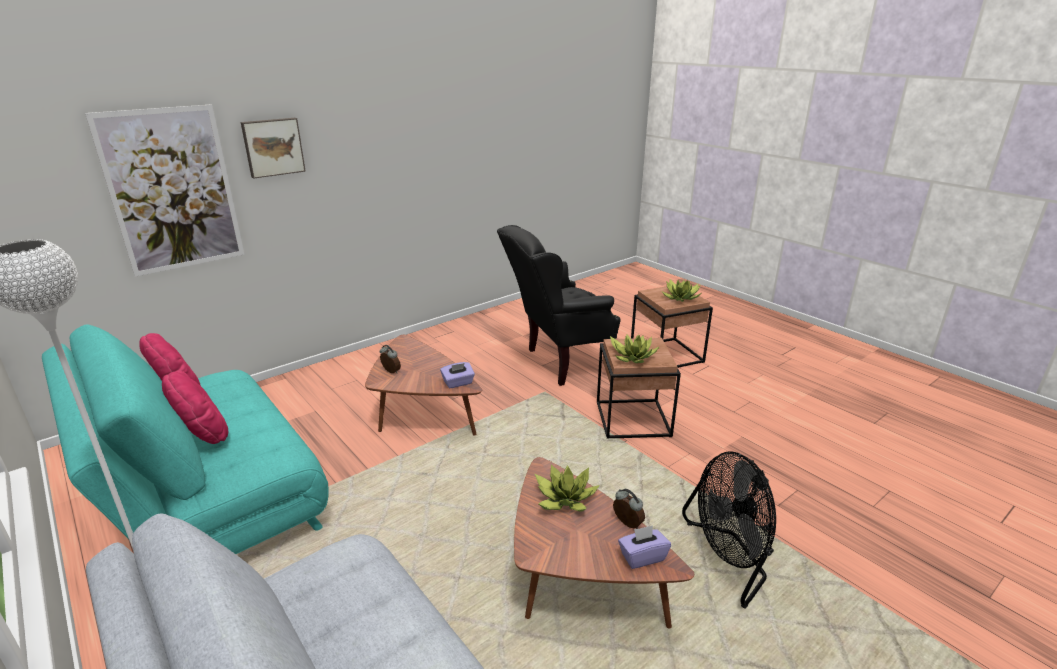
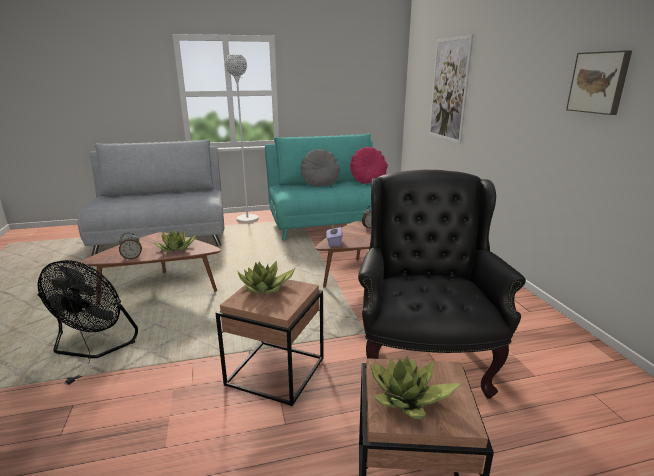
camera: 115 degrees right, 5 degrees down
pink pillow [162,371,228,444] -> grey pillow [300,149,340,187]
picture [241,118,306,179] -> picture moved to [566,50,632,115]
purple tissue box [618,525,671,569] -> none

